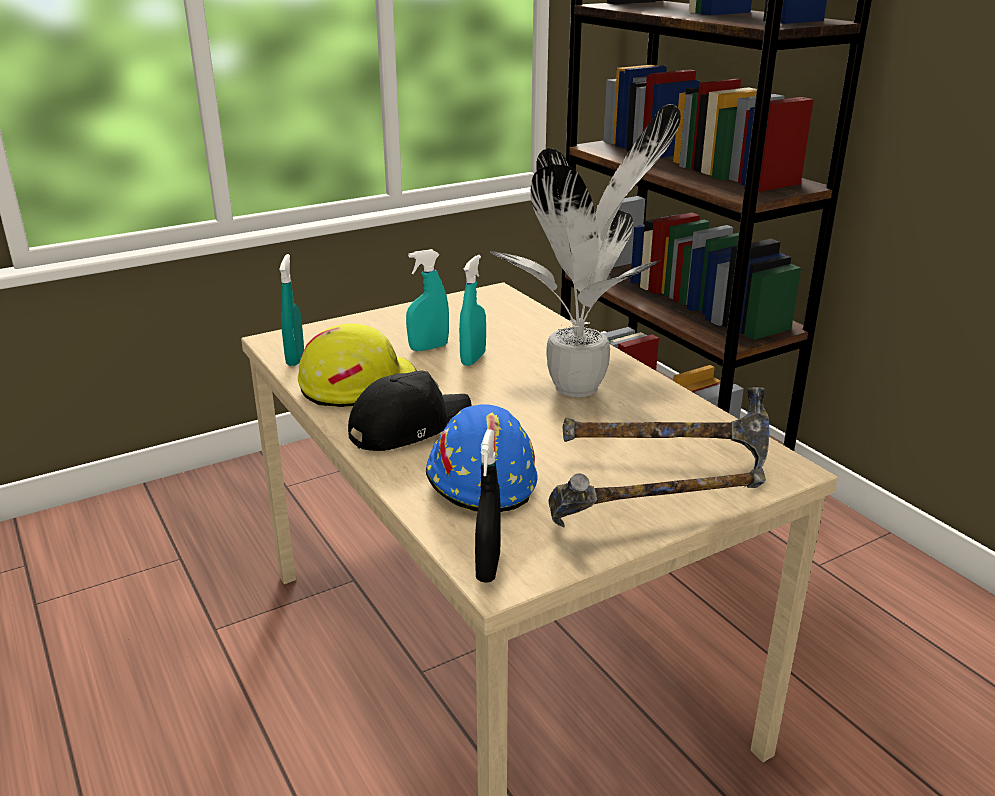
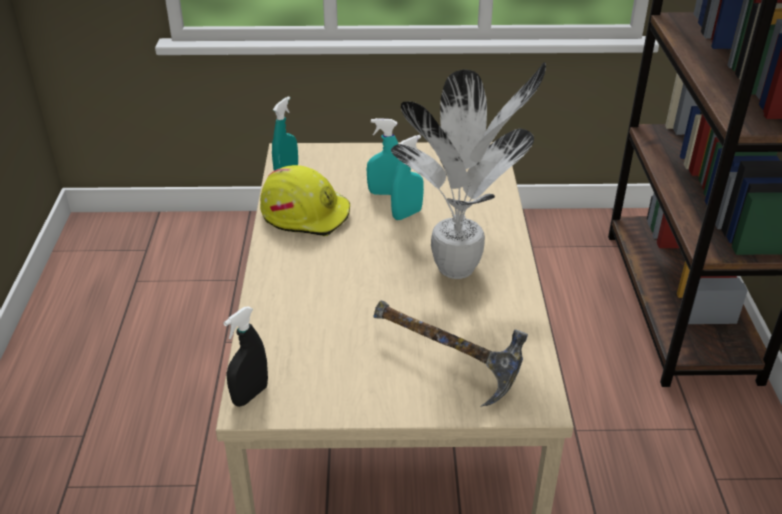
camera: 30 degrees right, 10 degrees up
black cap [348,371,472,451] -> none
blue hard hat [426,404,538,512] -> none
hammer [548,468,766,527] -> none

